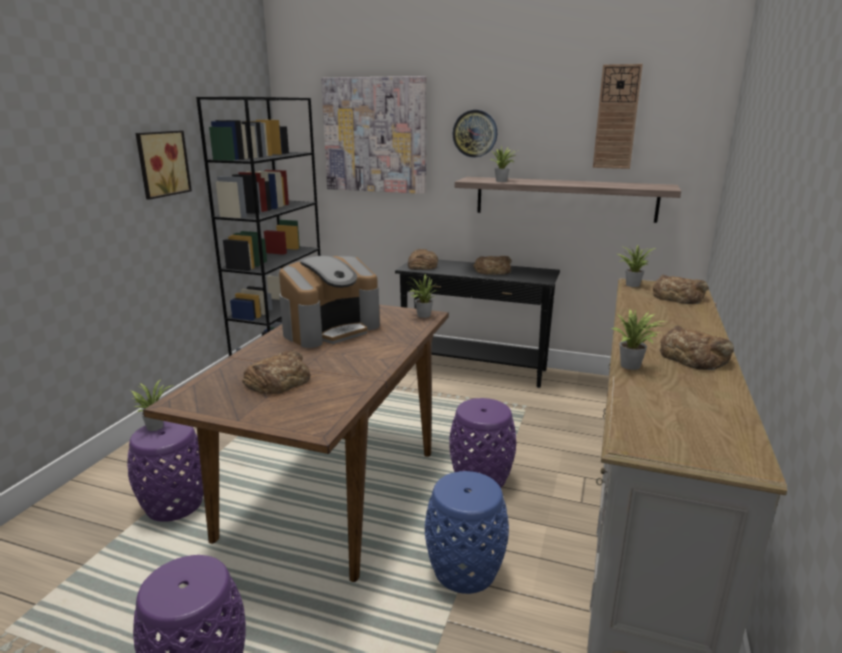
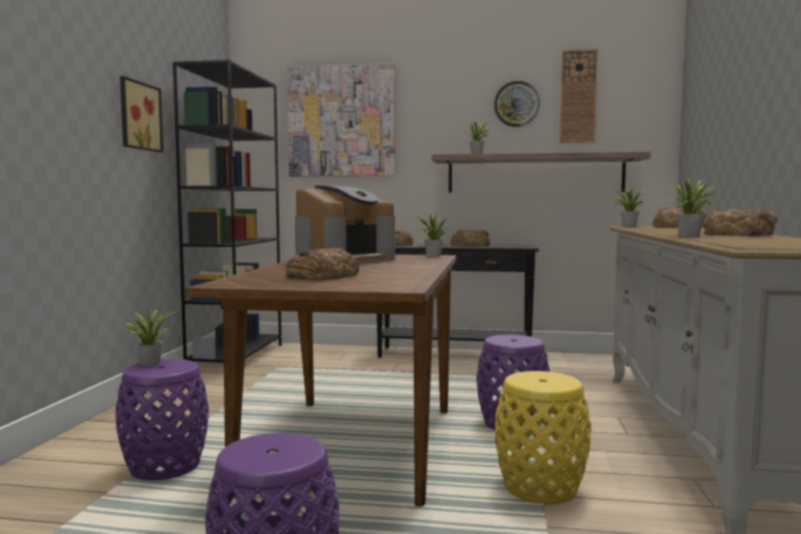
camera: 10 degrees left, 15 degrees down
blue stool [425,471,509,594] -> yellow stool [495,371,591,505]
wall clock [453,110,497,157] -> wall clock moved to [494,81,540,127]

